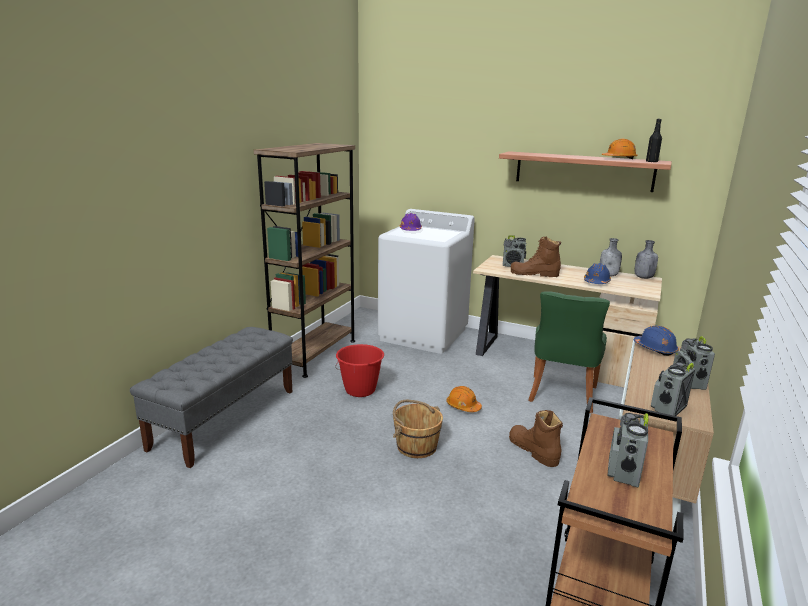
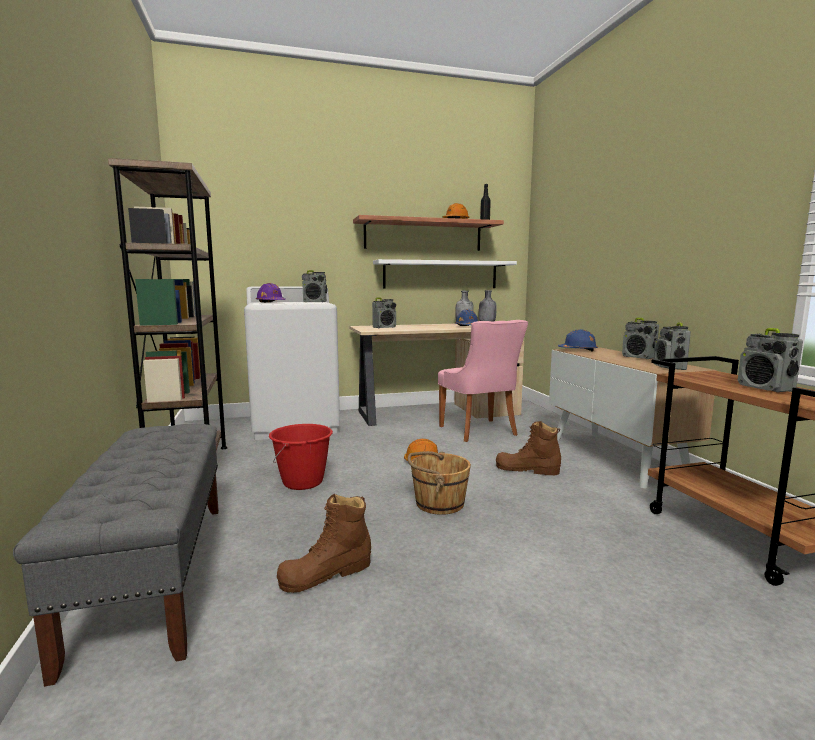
camera: 40 degrees left, 10 degrees down
brown boot [511,237,561,277] -> brown boot moved to [277,494,371,593]
green chair [528,291,610,413] -> pink chair [438,320,528,442]
none -> radio [302,270,327,302]
none -> white shelf [373,259,517,289]

